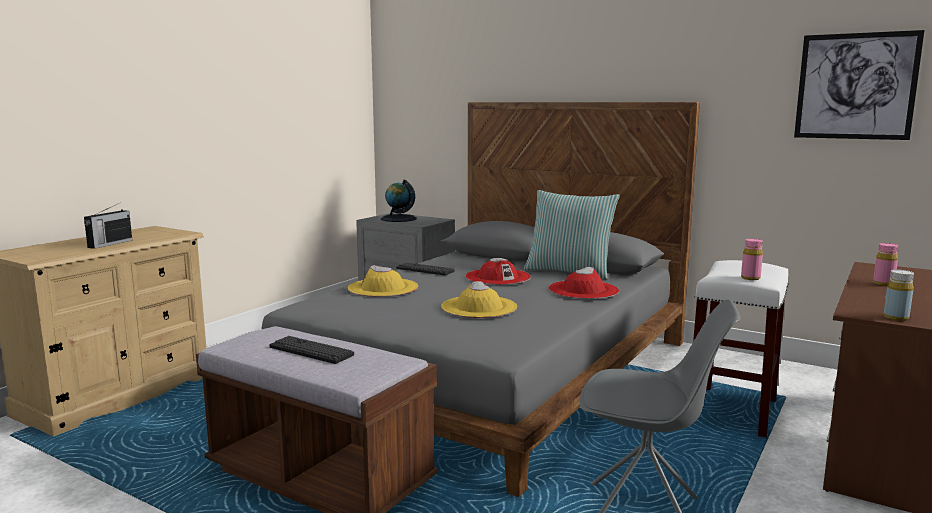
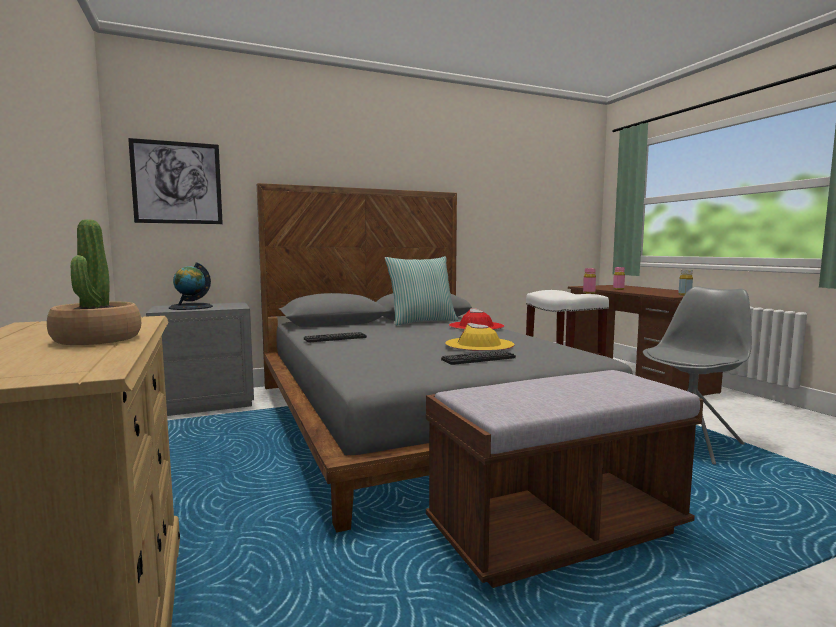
camera: 55 degrees left, 5 degrees down
radio [84,203,132,249] -> potted plant [47,219,141,345]
keyboard [269,336,354,364] -> keyboard moved to [441,350,516,365]
yellow hat [348,265,418,297] -> none
red hat [465,258,531,285] -> none
picture [794,30,925,140] -> picture moved to [128,138,223,224]

